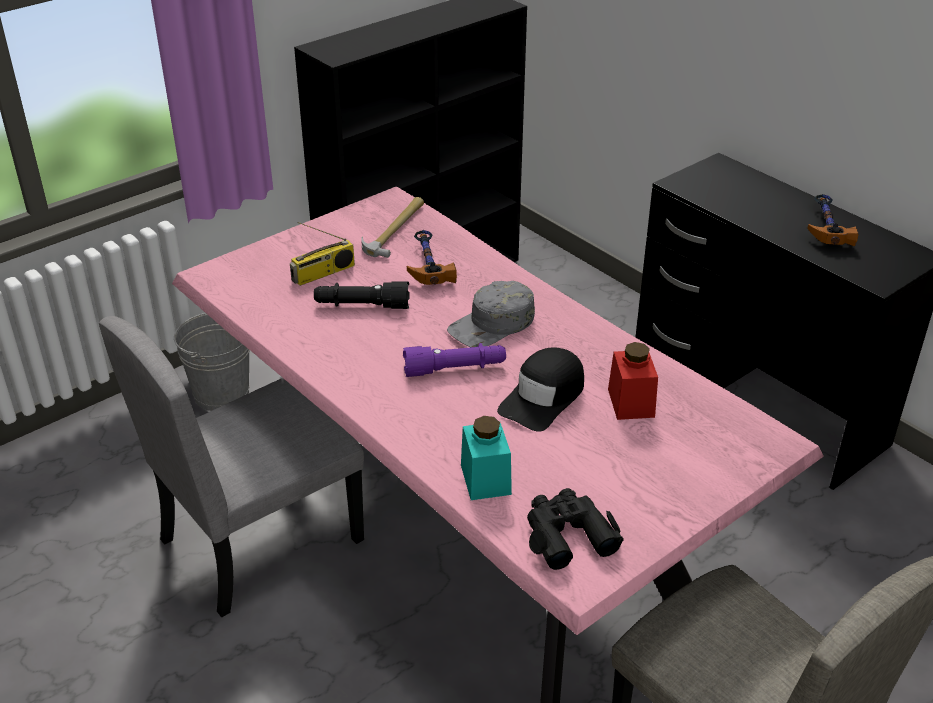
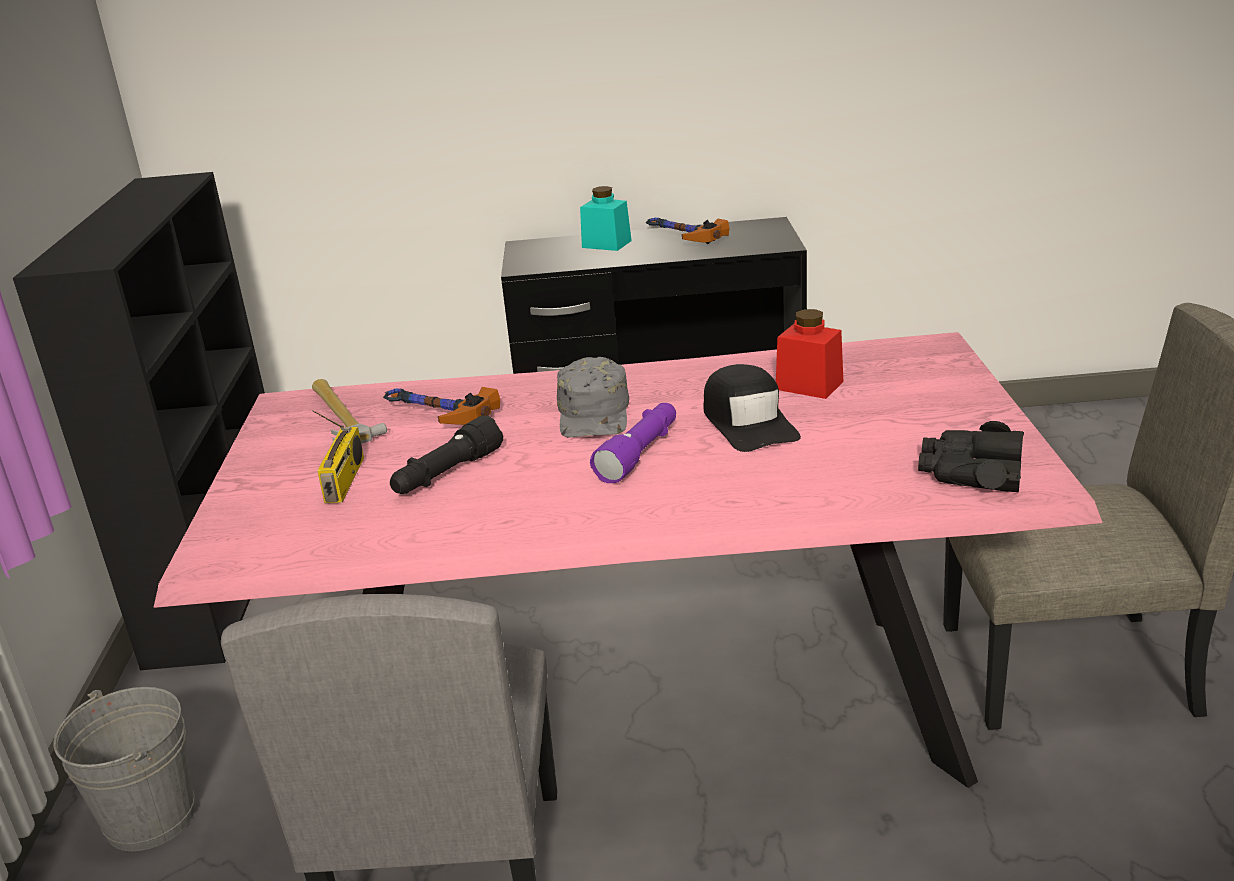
camera: 50 degrees left, 10 degrees down
turquoise jar [461,416,512,500] -> turquoise jar moved to [580,186,632,251]

